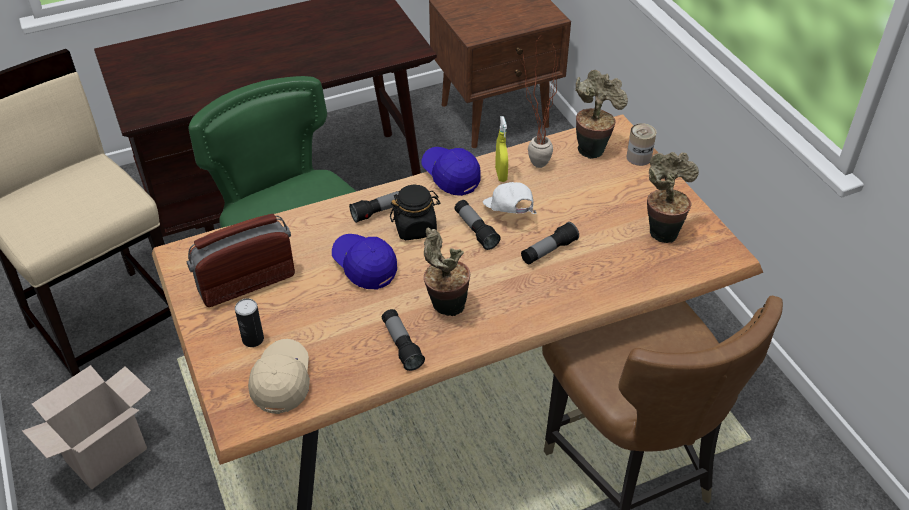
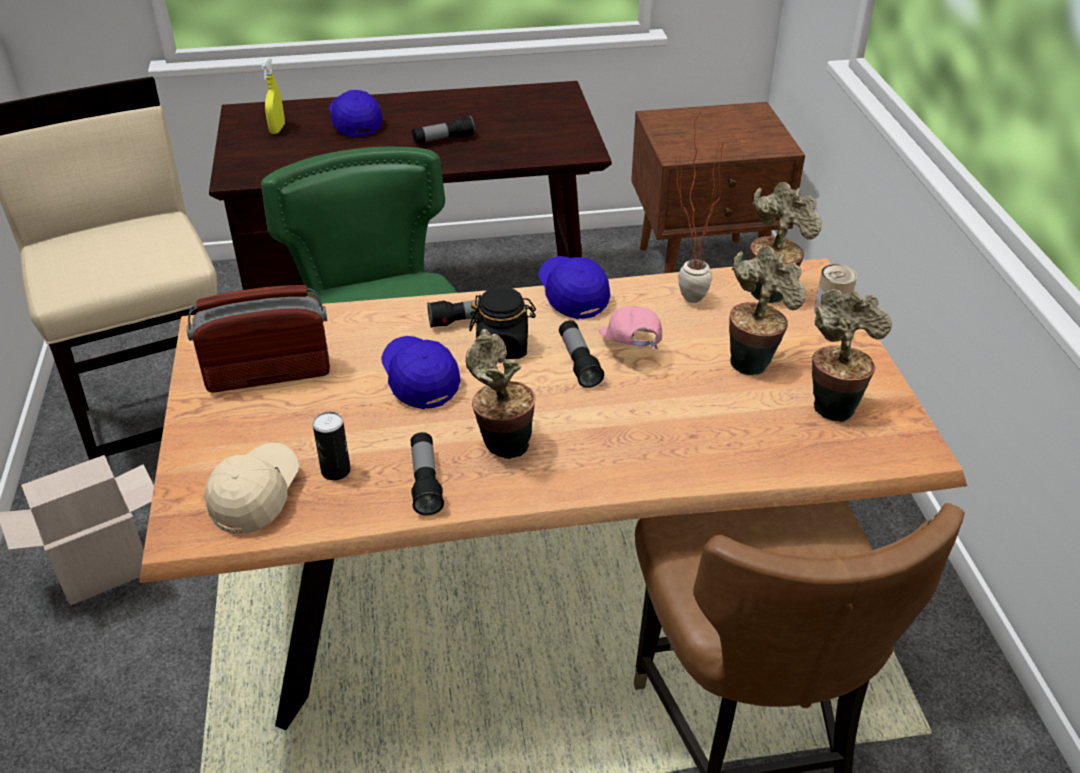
camera: 15 degrees right, 5 degrees down
can [235,298,264,347] -> can moved to [313,412,351,480]
white cap [483,182,537,214] -> pink cap [599,306,662,350]
yellow spray bottle [495,116,508,182] -> yellow spray bottle moved to [261,58,285,134]
flashlight [521,222,579,264] -> flashlight moved to [412,115,475,144]
none -> blue cap [329,90,383,138]
none -> potted plant [729,246,806,375]

